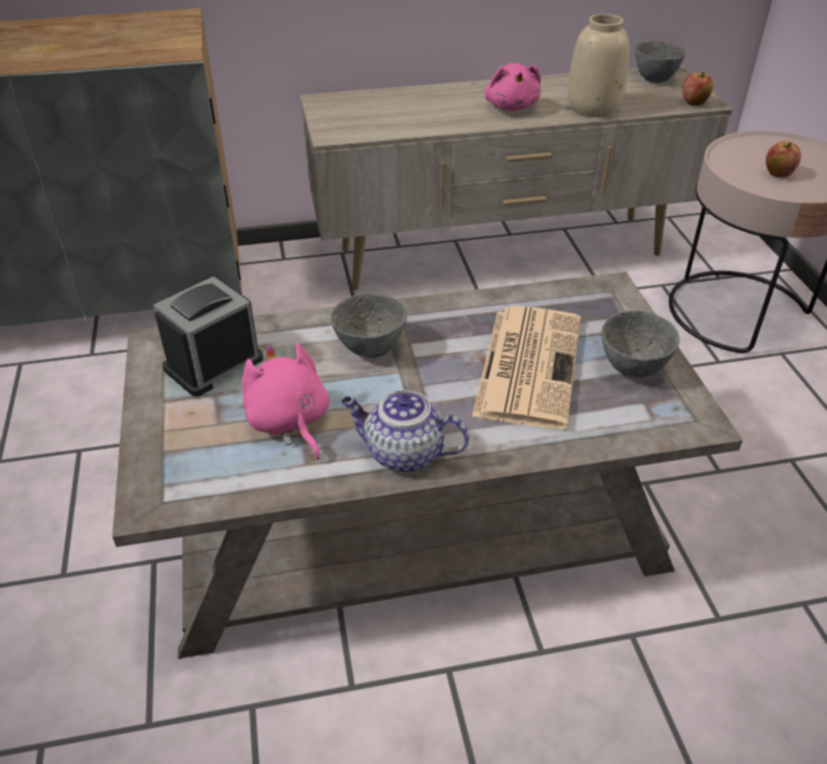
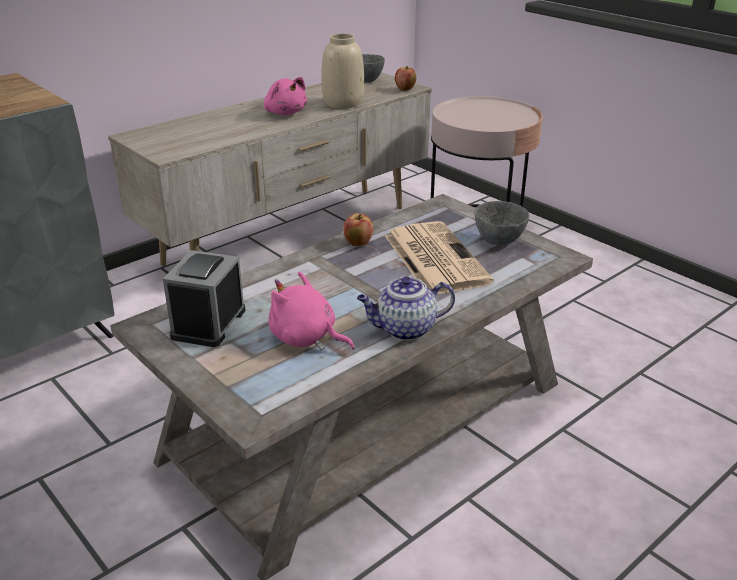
camera: 30 degrees left, 10 degrees down
grey bowl [330,293,407,358] -> none
apple [766,141,801,178] -> apple moved to [343,213,373,246]

